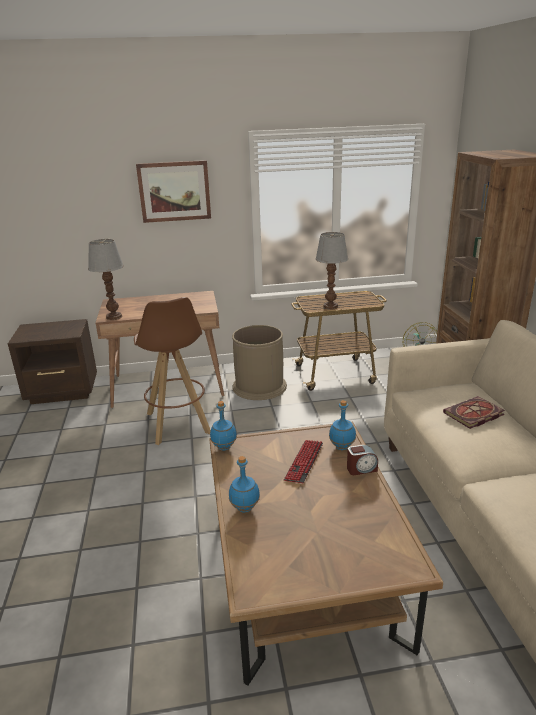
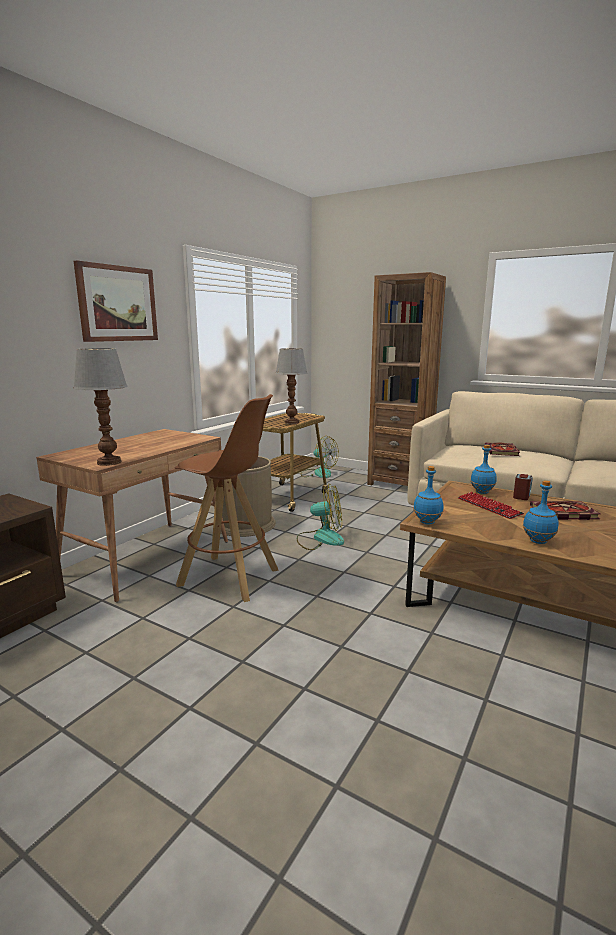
camera: 50 degrees left, 10 degrees down
none -> fan [297,484,344,550]
none -> book [530,501,600,520]

